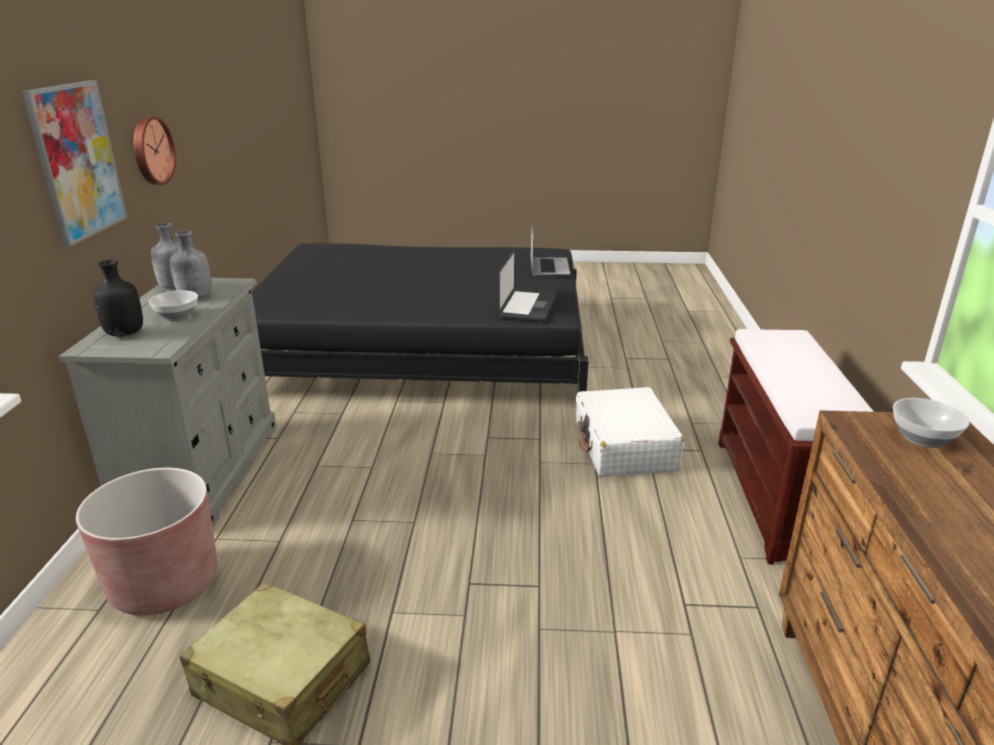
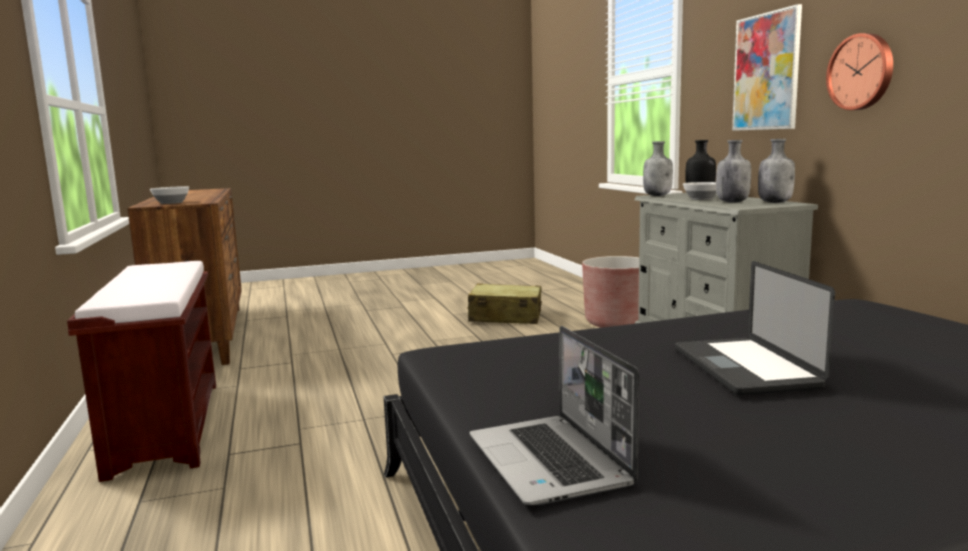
camera: 160 degrees right, 15 degrees down
laptop [499,249,556,322] -> laptop moved to [675,261,835,395]
white suitcase [576,387,684,477] -> none
none -> grey bottle [643,141,673,196]

